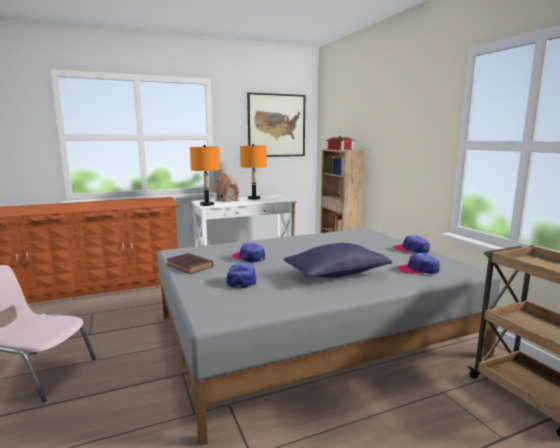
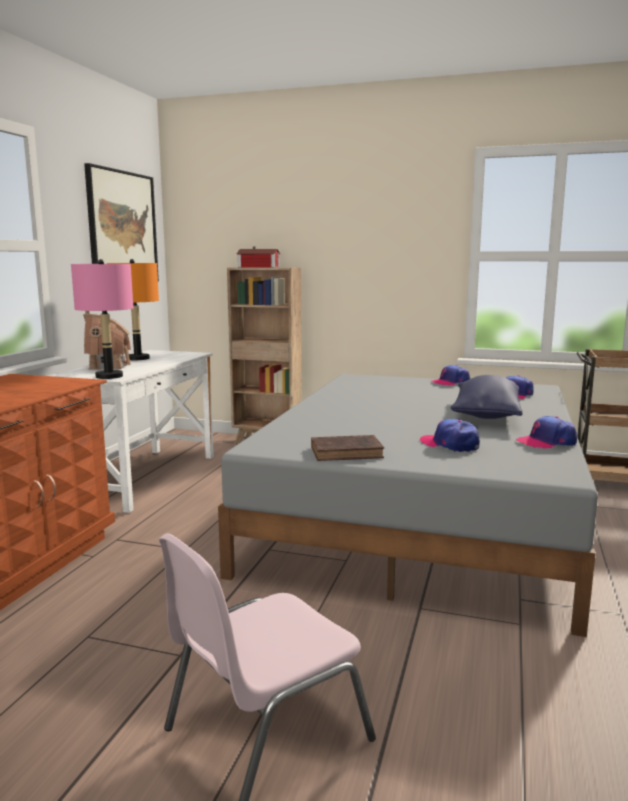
camera: 50 degrees left, 0 degrees up
orange table lamp [190,145,220,206] -> pink table lamp [71,259,133,379]
cap [232,243,265,263] -> cap moved to [516,416,577,449]

